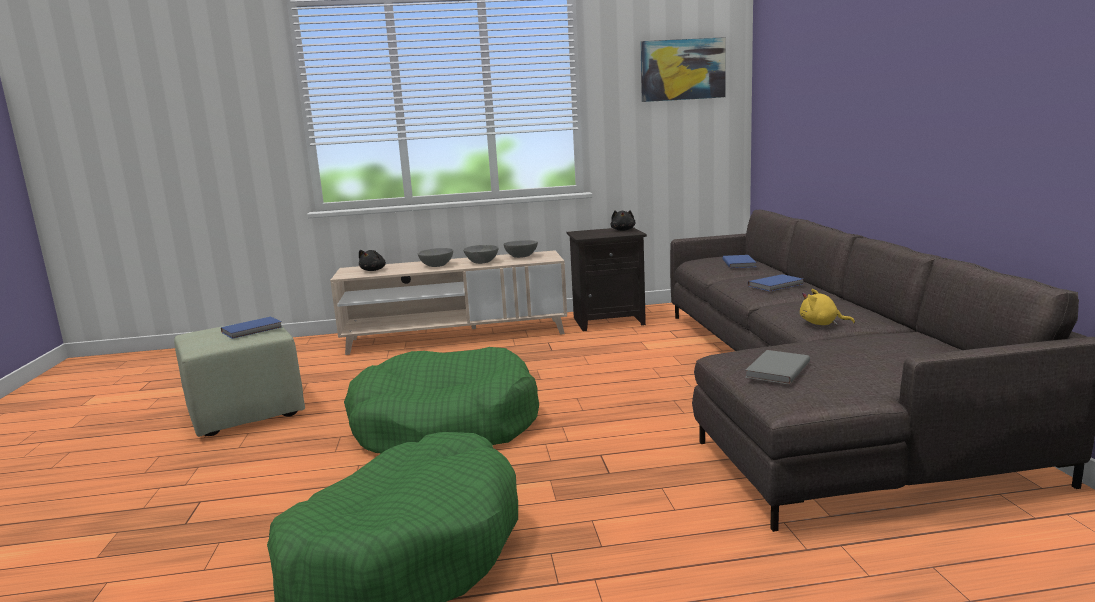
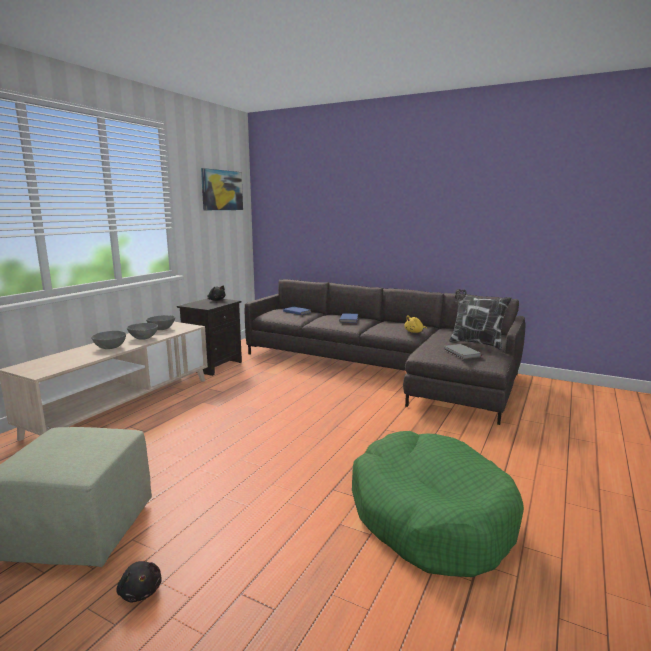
camera: 55 degrees left, 0 degrees up
blue book [221,317,282,339] -> none
green dog bed [344,347,539,453] -> none
black plush toy [359,250,386,271] -> black plush toy moved to [117,561,162,603]
none -> pillow [449,289,512,350]

